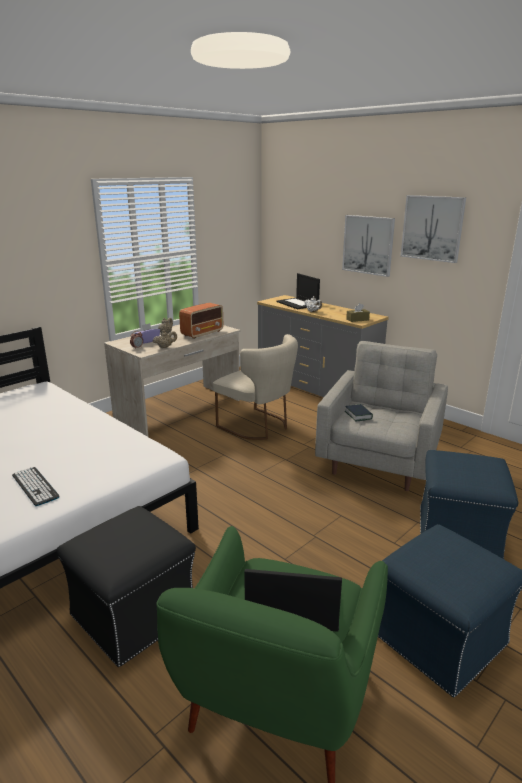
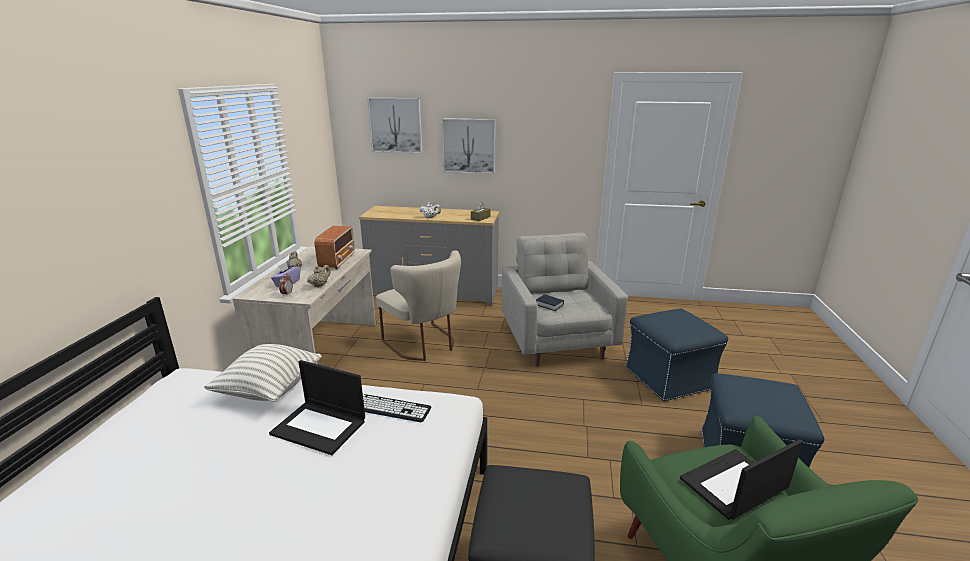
camera: 35 degrees left, 0 degrees up
keyboard [12,467,60,506] -> keyboard moved to [363,394,431,422]
beige chair [213,334,298,440] -> beige chair turned 45 degrees clockwise [376,251,461,361]
laptop [276,273,320,309] -> laptop moved to [269,360,365,455]
picture [401,195,466,263] -> picture moved to [367,98,422,153]
none -> pillow [204,344,322,402]

